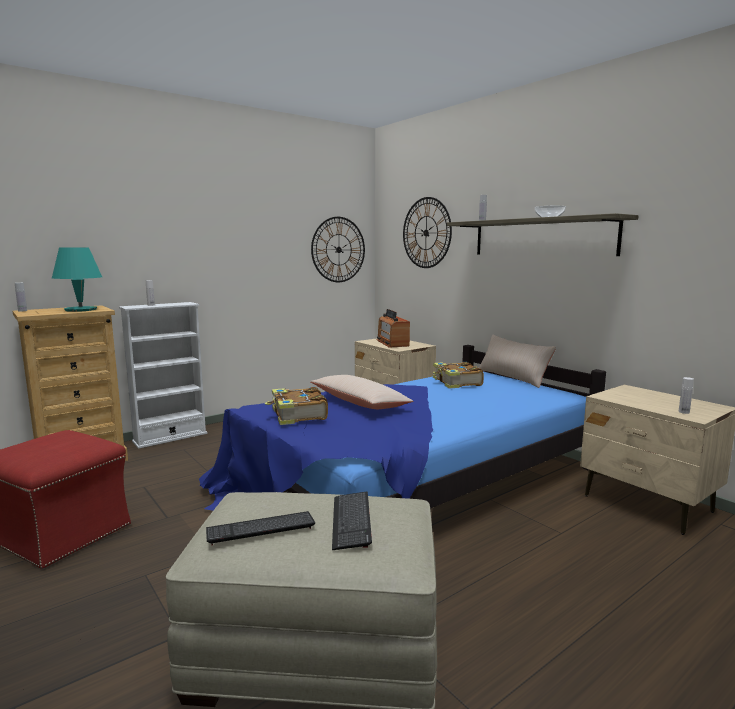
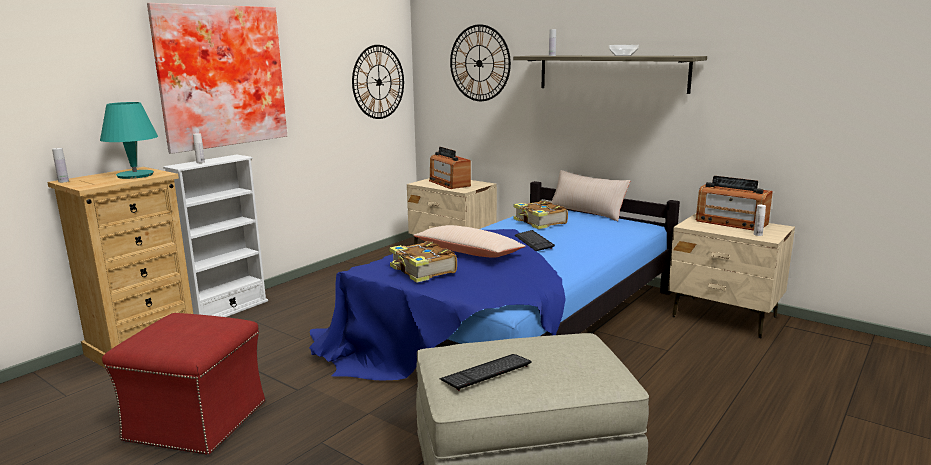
camera: 15 degrees left, 5 degrees up
keyboard [332,492,372,550] -> keyboard moved to [515,230,555,251]
none -> picture [147,3,287,154]
none -> radio [696,176,773,231]

